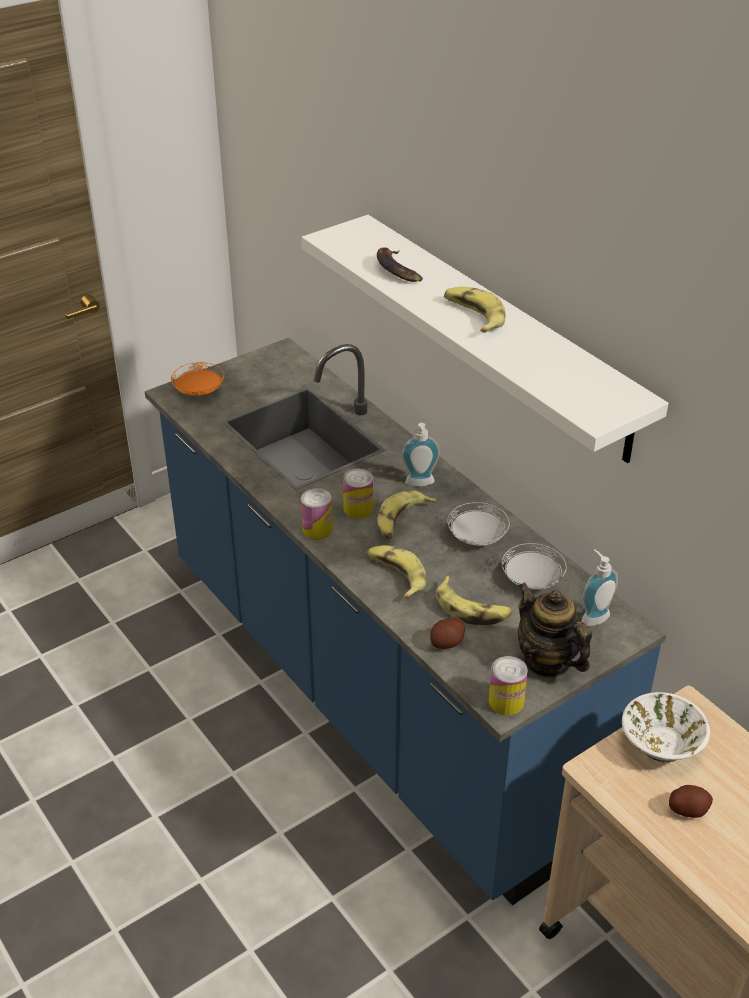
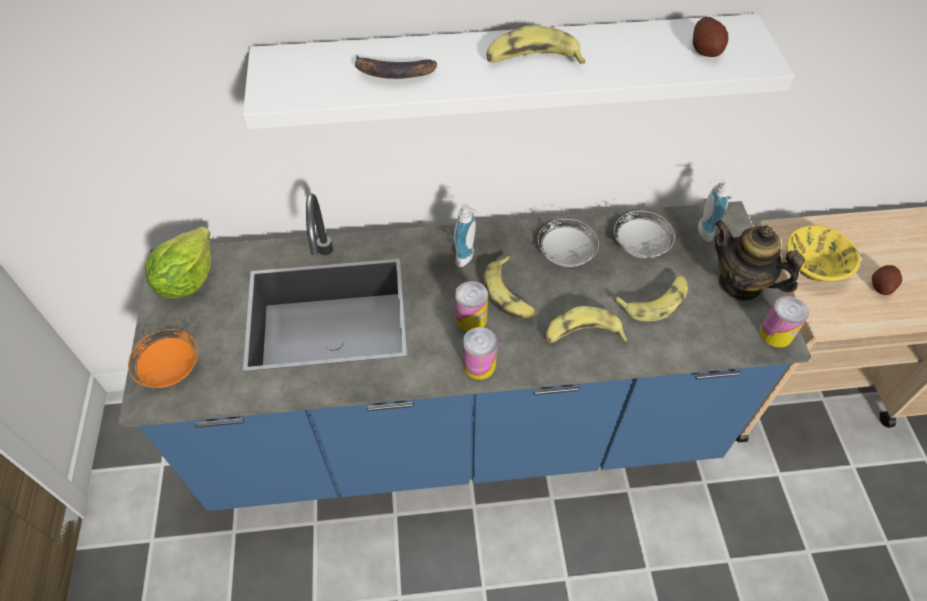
camera: 60 degrees left, 15 degrees up
potato [430,617,465,649] -> potato moved to [693,17,728,57]
teapot [518,582,592,678] -> teapot turned 45 degrees clockwise [715,220,805,301]
white bowl [622,692,710,762] -> yellow bowl [786,225,860,281]
none -> lettuce [145,226,211,299]

